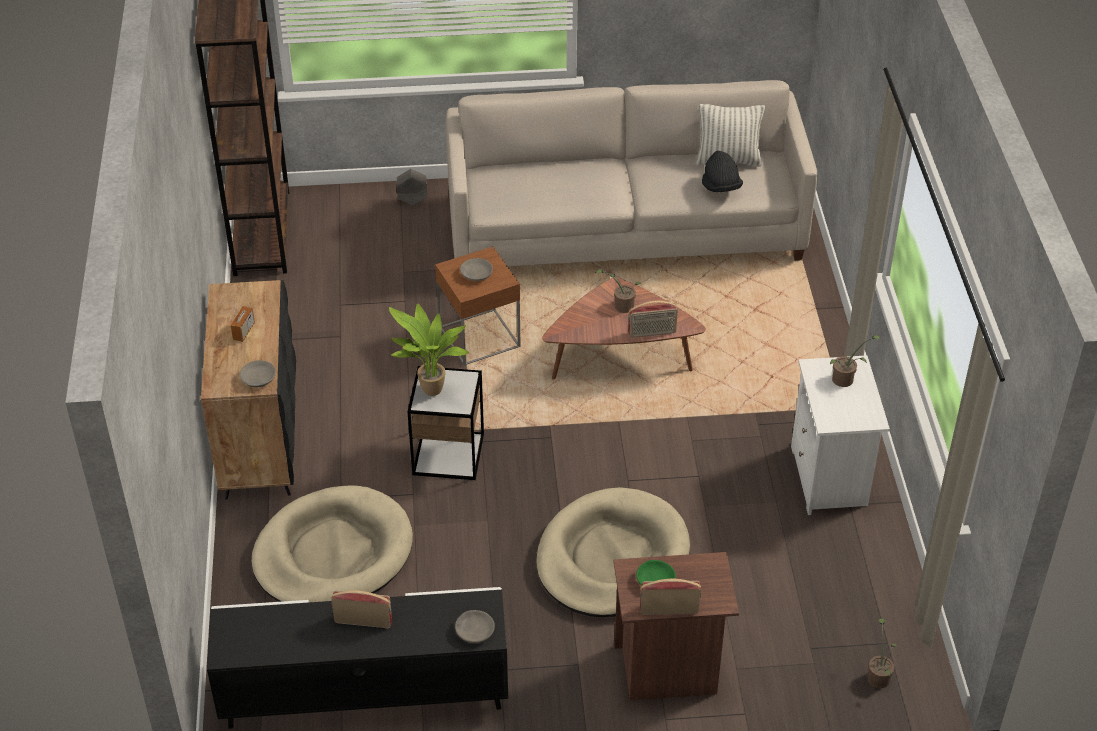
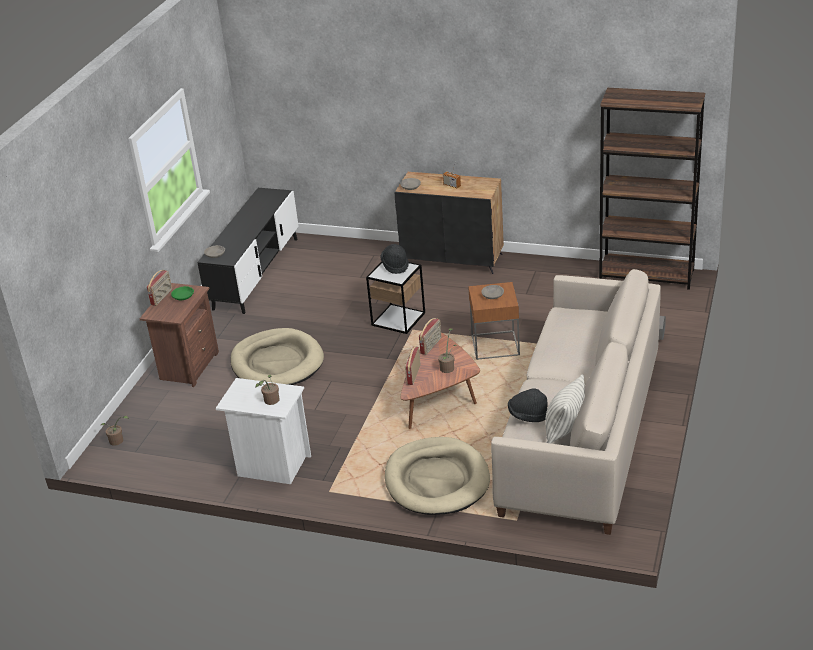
camera: 115 degrees right, 10 degrees down
beige dog bed [252,486,413,602] -> beige dog bed moved to [385,437,490,515]
radio [331,590,392,628] -> radio moved to [419,318,441,355]
potted plant [389,304,469,396] -> black hat [380,244,409,274]

